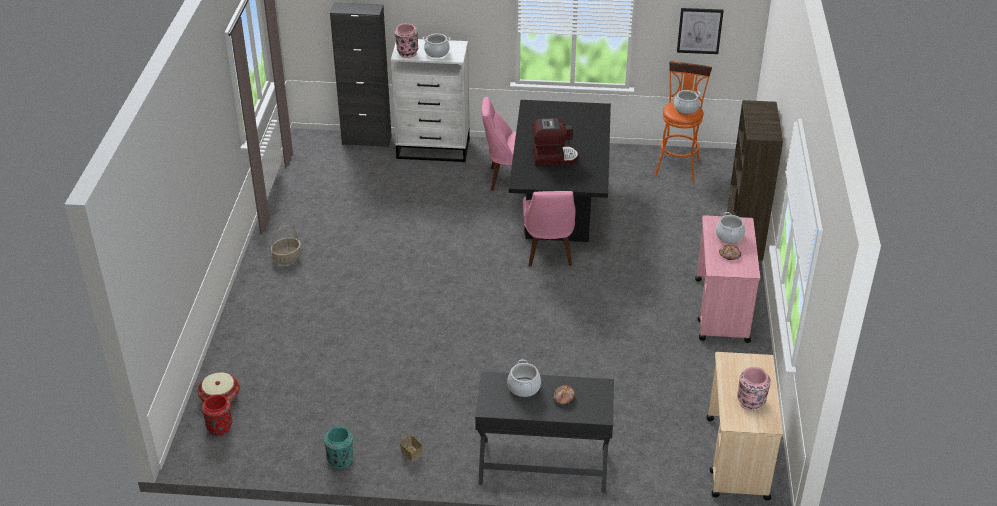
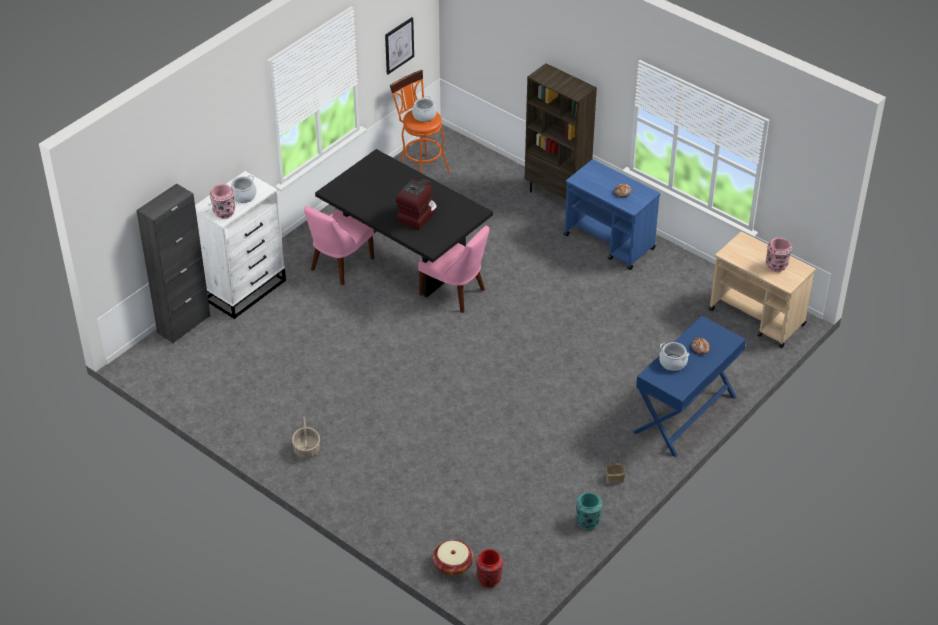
camera: 55 degrees left, 5 degrees up
black desk [475,371,614,493] -> blue desk [633,316,746,457]
pink cart [695,215,760,343] -> blue cart [564,159,660,270]
cooking pot [716,212,745,243] -> none

